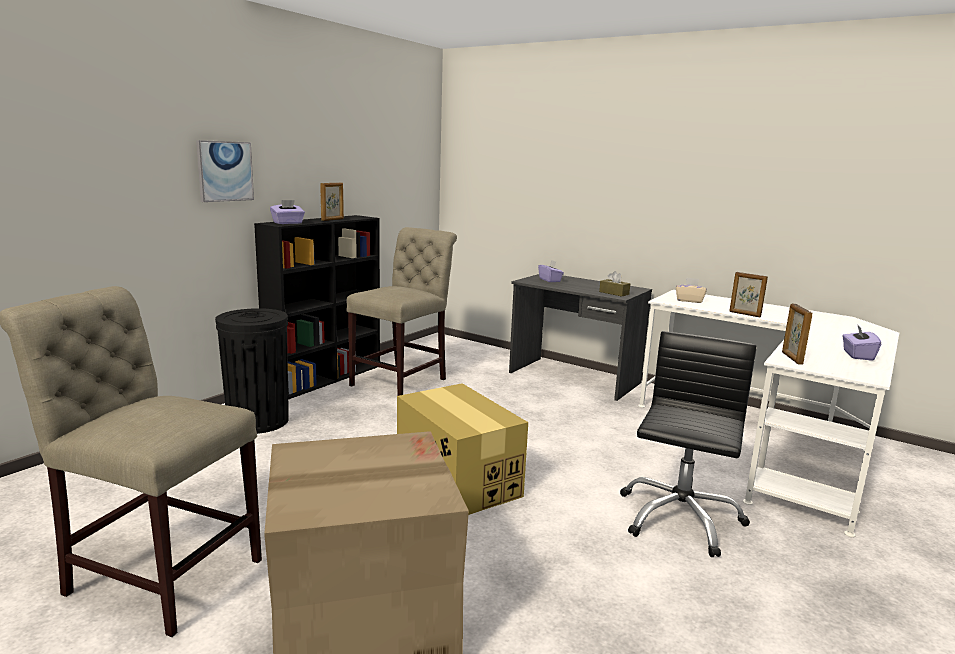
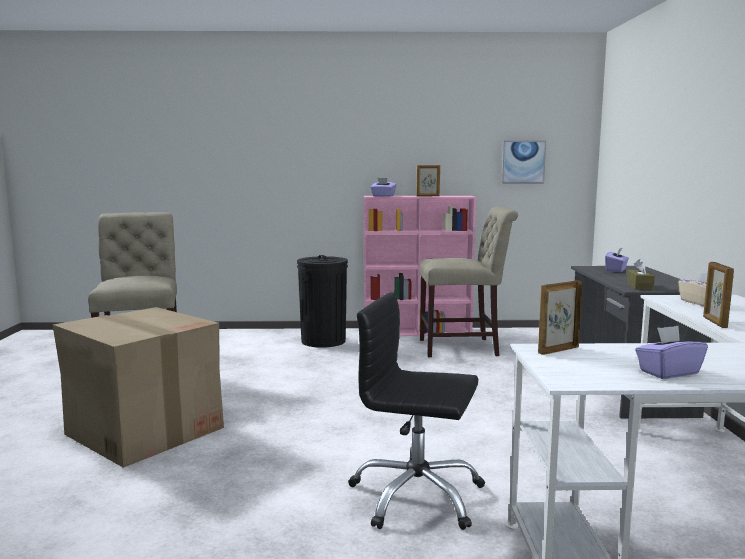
camera: 55 degrees right, 5 degrees down
picture [196,140,254,202] -> picture moved to [502,141,546,184]
black bookcase [254,215,380,399] -> pink bookcase [364,196,476,336]
cardboard box [397,383,528,515] -> none
black office chair [620,331,757,557] -> black office chair turned 150 degrees counterclockwise [348,292,485,530]

